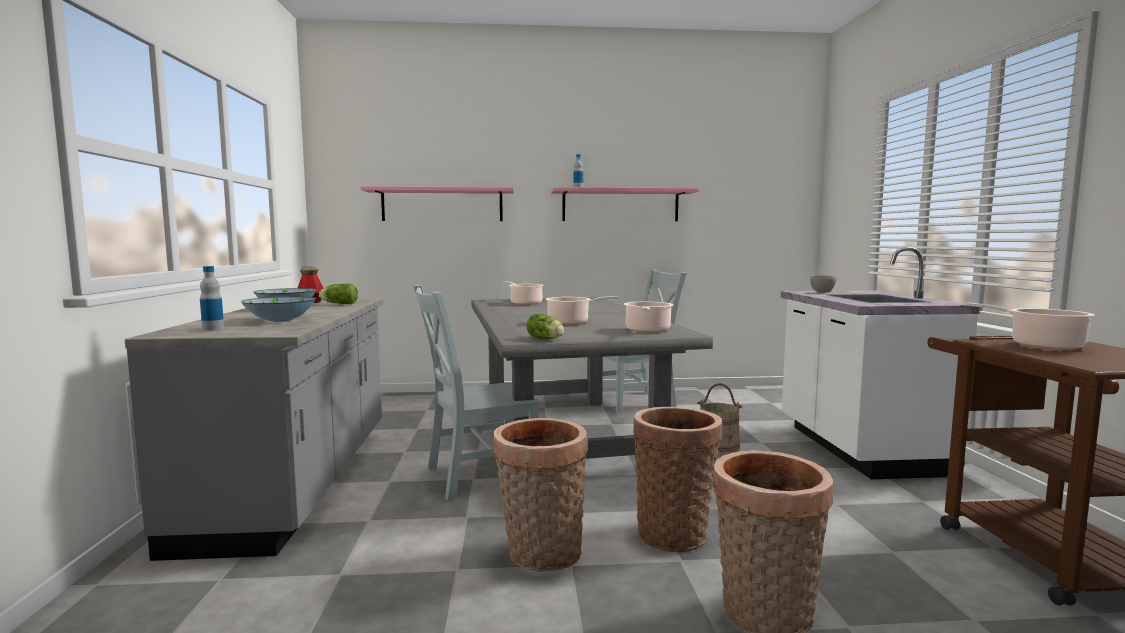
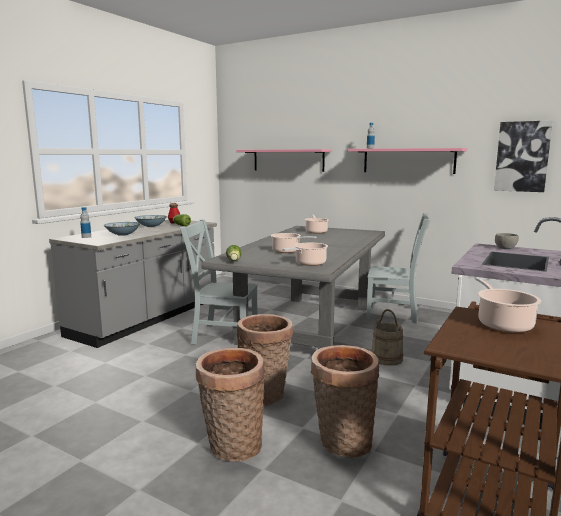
camera: 35 degrees right, 5 degrees up
basket [493,418,588,572] -> basket moved to [311,345,380,458]
none -> picture [494,120,553,192]

